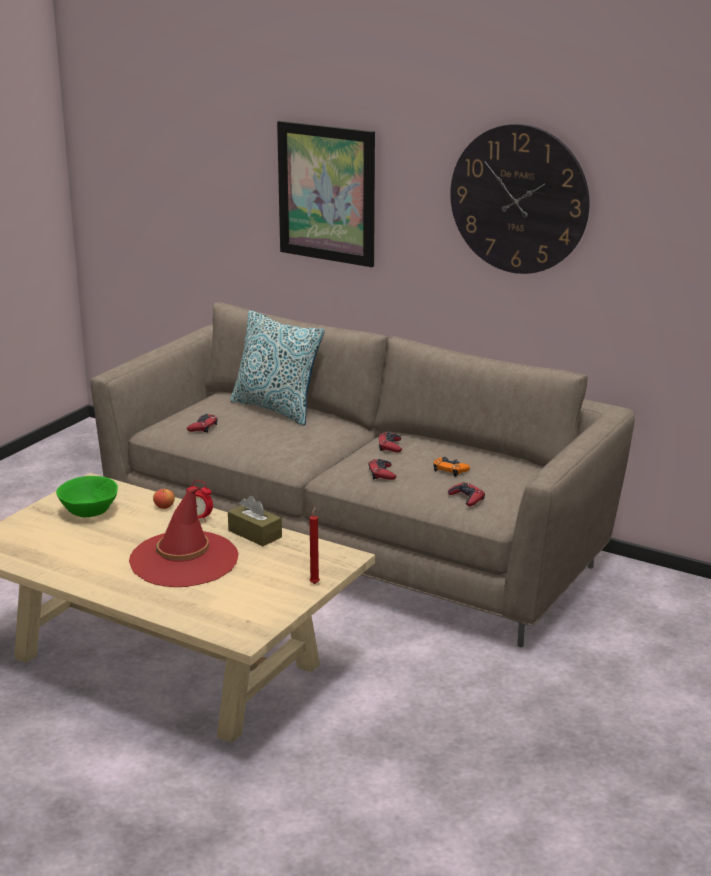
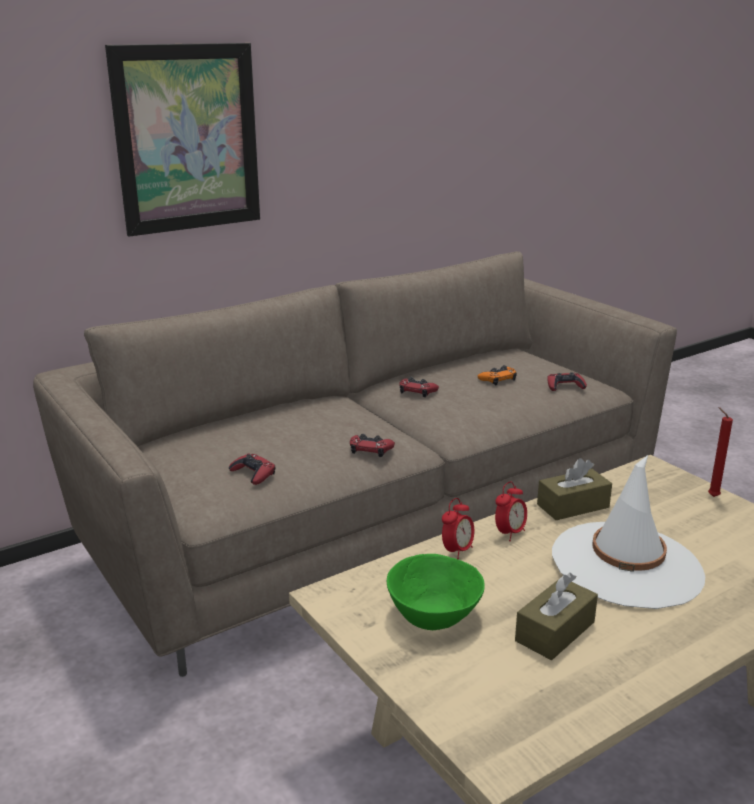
camera: 65 degrees left, 0 degrees up
red hat [129,488,239,587] -> white hat [552,455,705,609]
apple [153,489,175,509] -> alarm clock [442,498,474,560]
pillow [230,310,325,425] -> none
red game controller [369,459,396,480] -> red game controller moved to [350,434,395,457]
wall clock [450,124,590,274] -> none
none -> brown tissue box [515,573,598,660]

